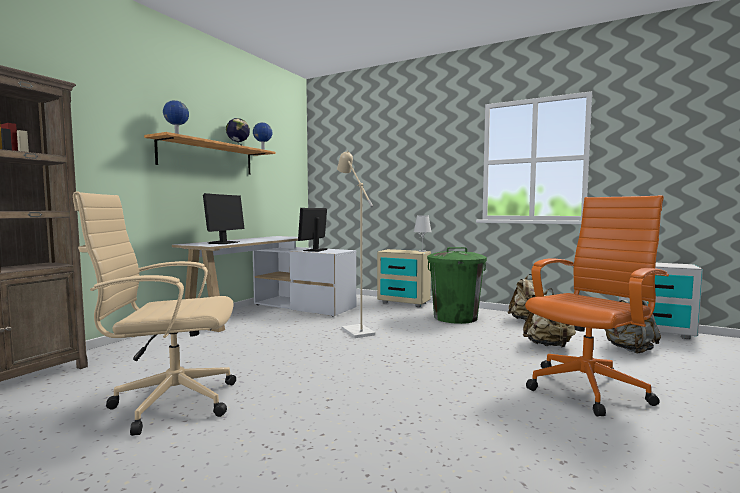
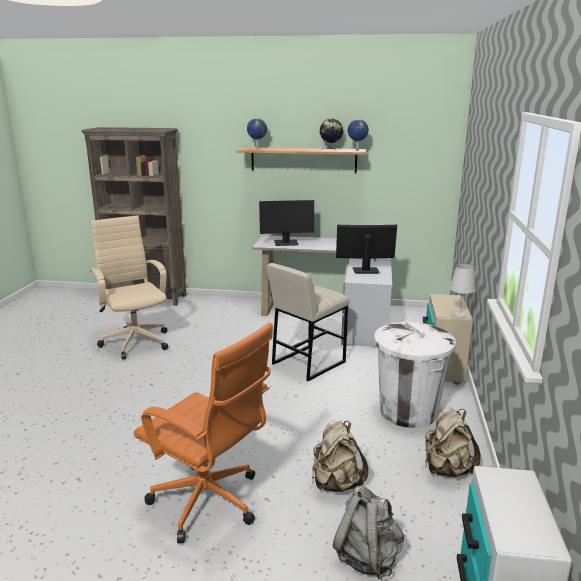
camera: 70 degrees right, 15 degrees up
beige floor lamp [337,150,375,338] -> beige chair [266,263,350,381]
green trash can [427,247,487,324] -> white trash can [374,322,456,428]

